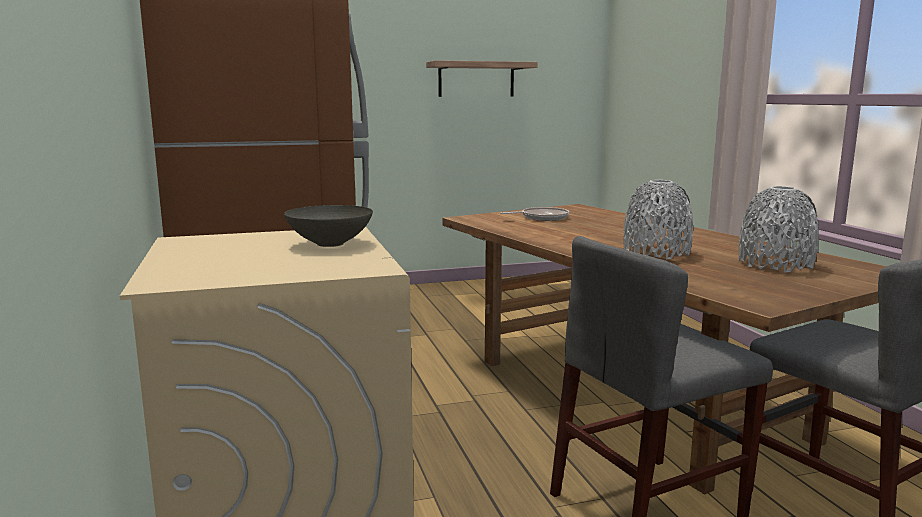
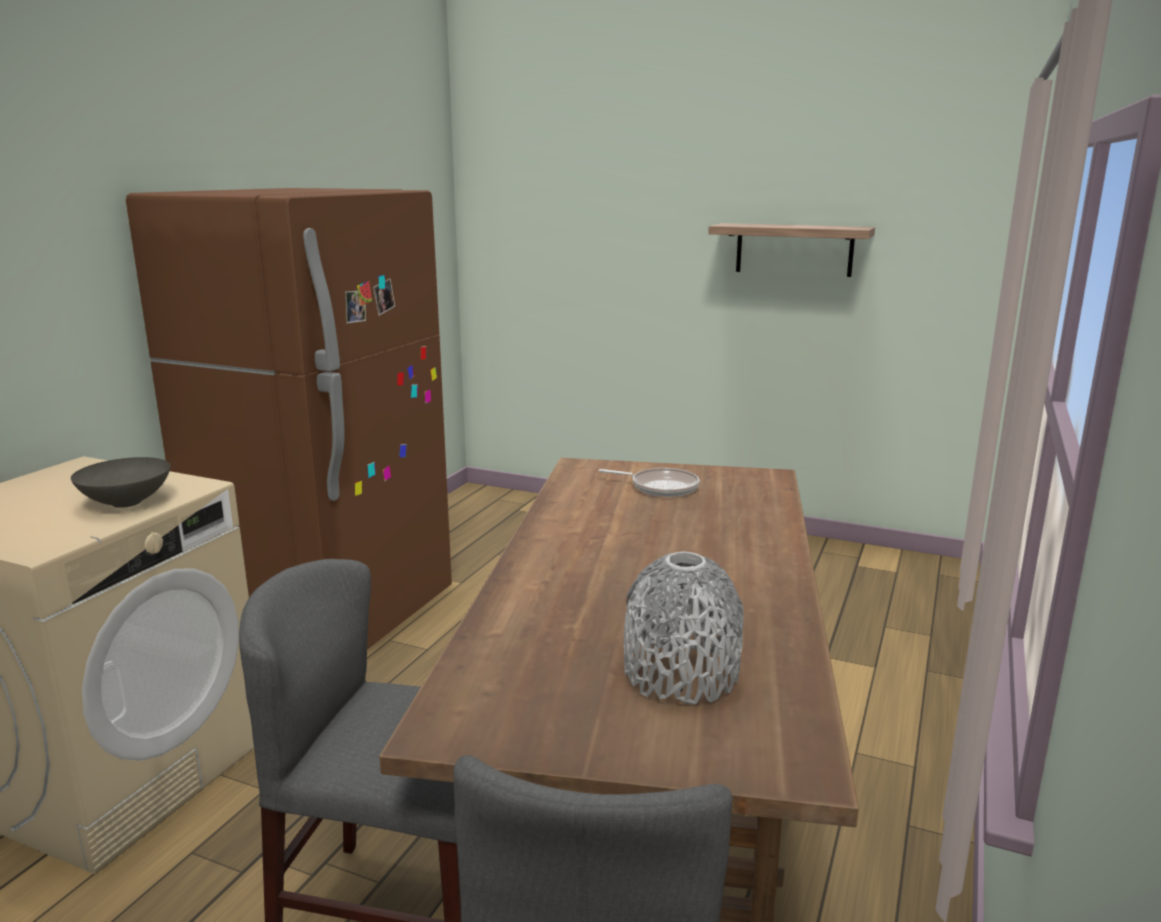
camera: 40 degrees right, 5 degrees up
grey vase [624,180,693,259] -> none

